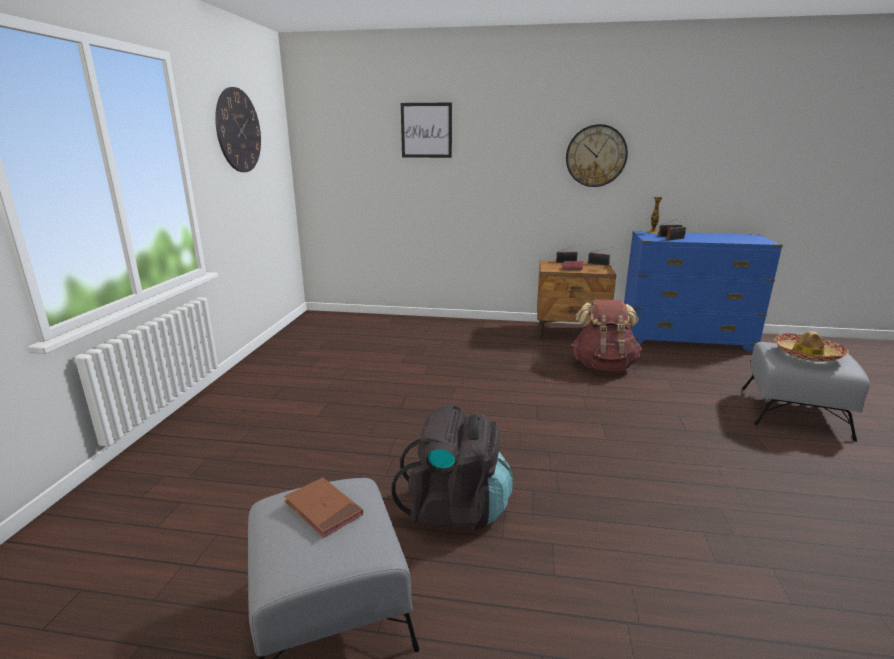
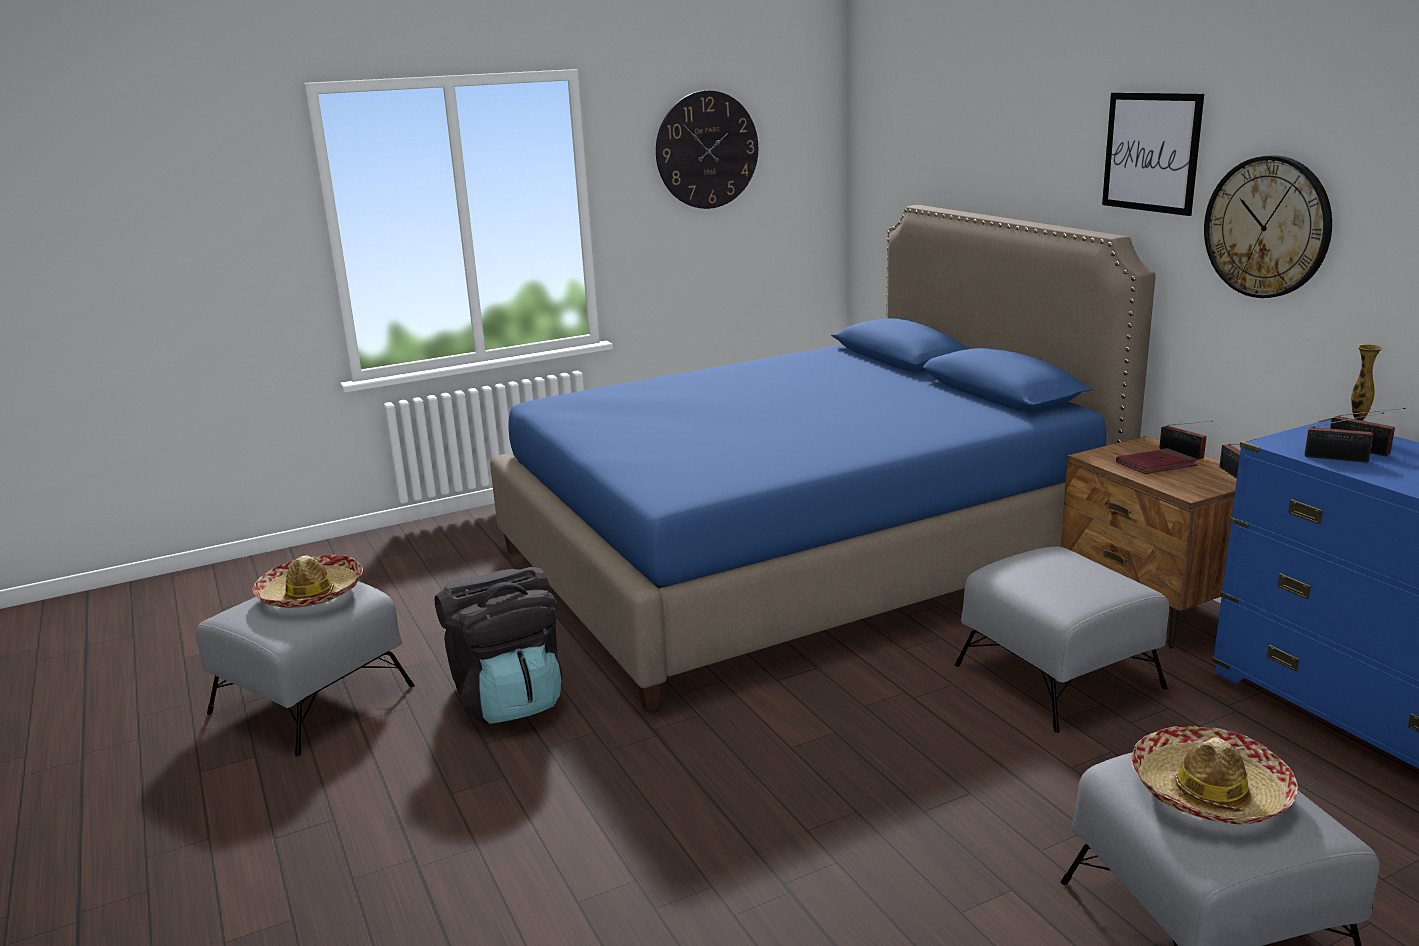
camera: 55 degrees right, 0 degrees up
brown book [284,478,363,538] -> hat [253,555,363,608]
picture [401,102,452,158] -> picture moved to [1102,92,1204,216]
brown backpack [571,299,642,371] -> grey ottoman [955,547,1169,733]
none -> blue bed [490,205,1156,712]

